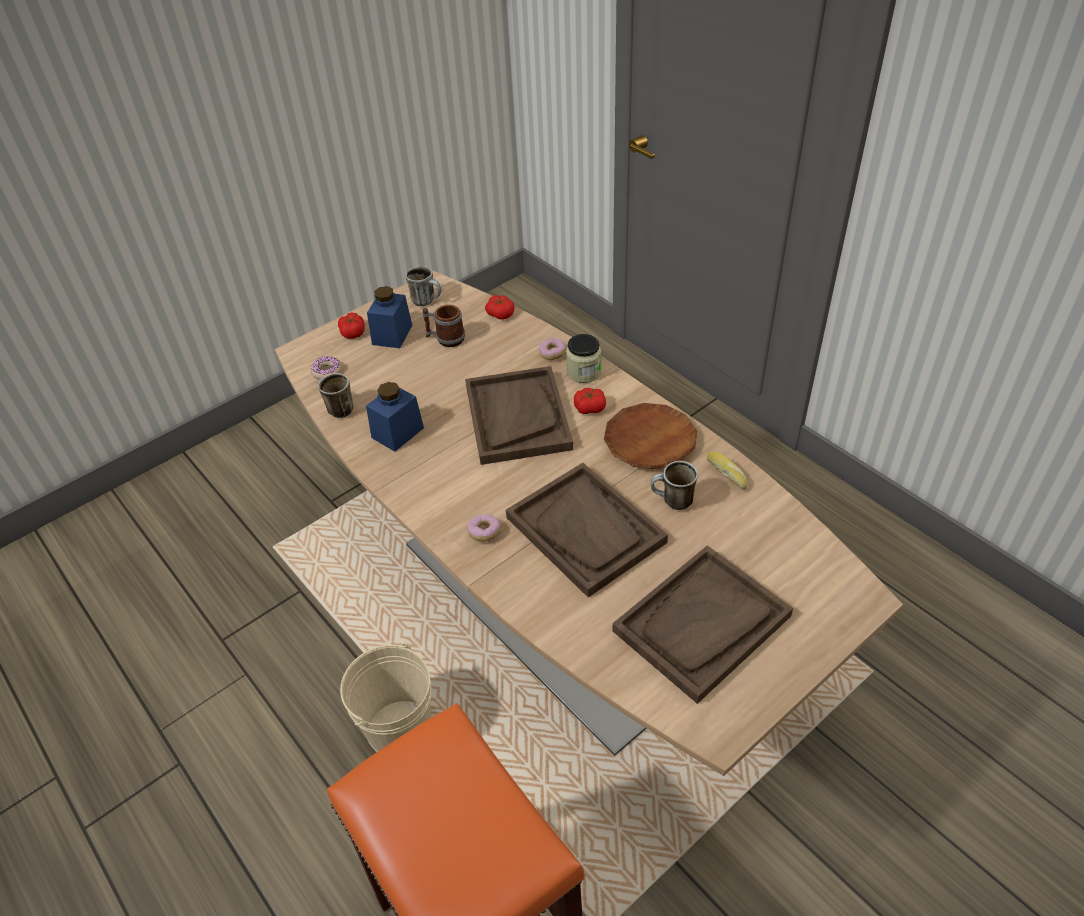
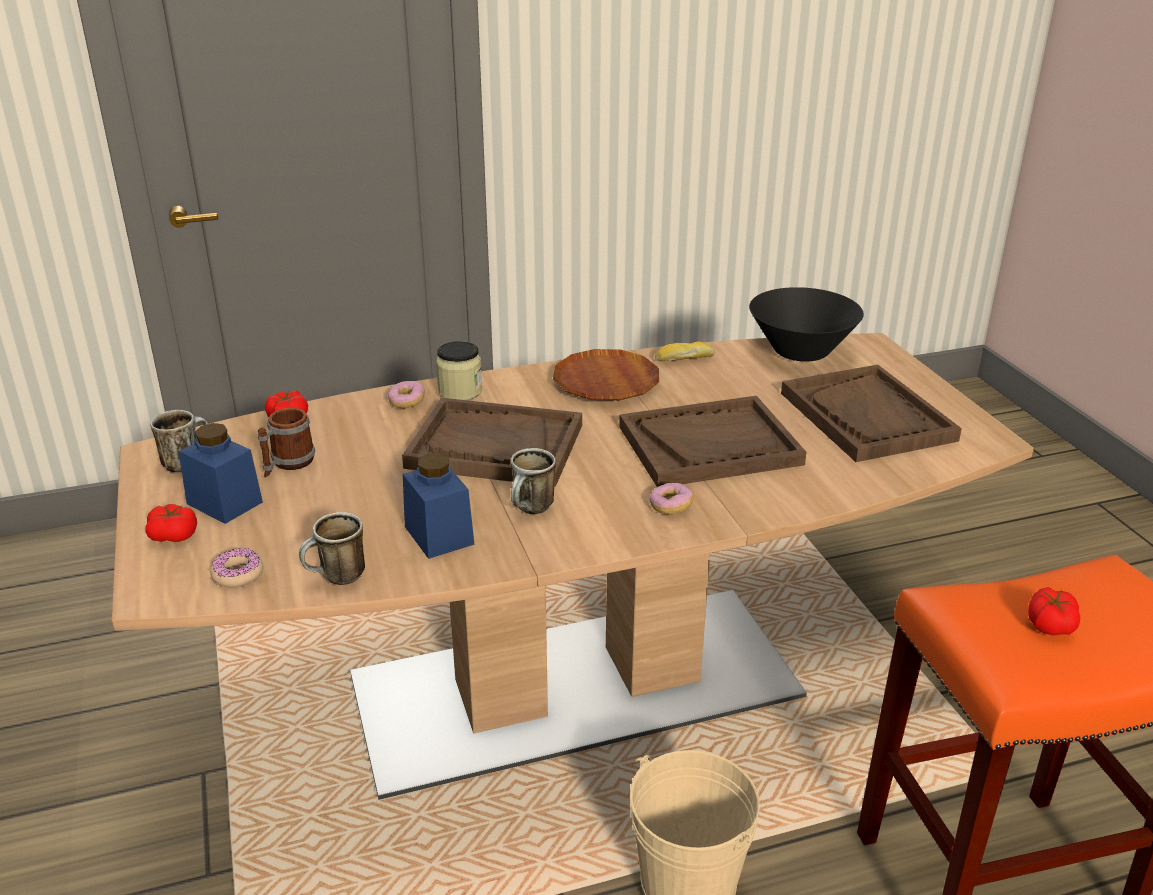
camera: 70 degrees left, 15 degrees down
tomato [574,388,606,414] -> tomato moved to [1028,587,1080,635]
mug [651,461,698,510] -> mug moved to [511,448,556,514]
none -> black bowl [749,287,864,362]

